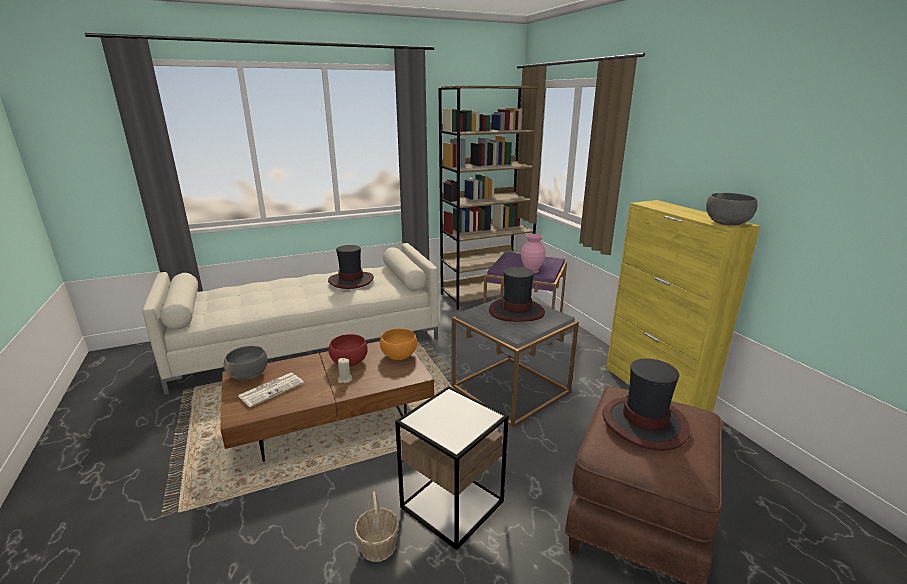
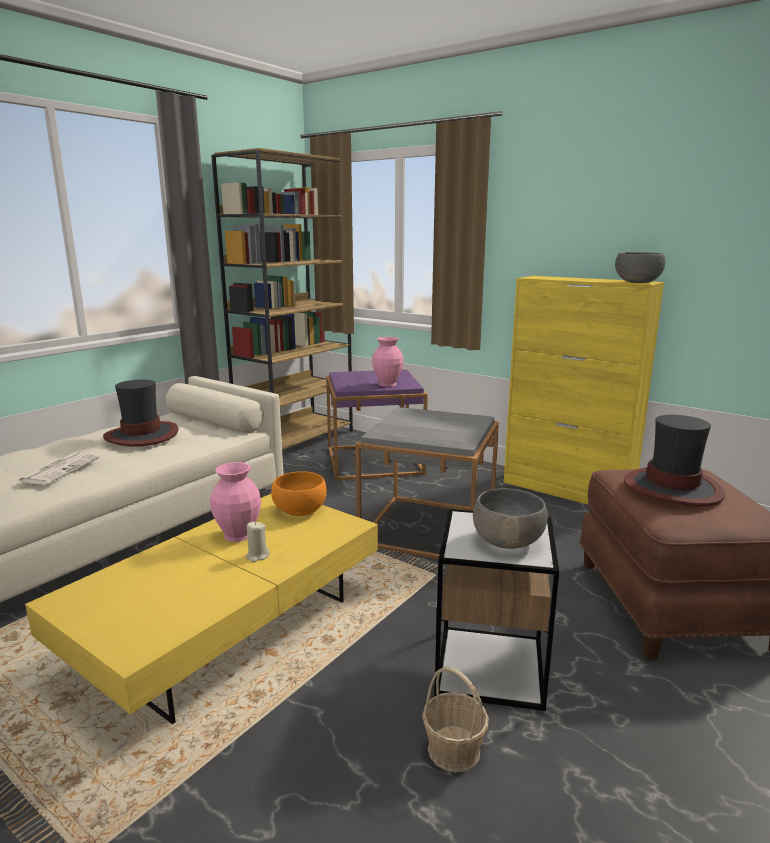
camera: 30 degrees left, 5 degrees down
brown coffee table [220,341,434,462] -> yellow coffee table [25,494,378,724]
grey bowl [224,346,268,380] -> grey bowl moved to [473,488,548,549]
newspaper [238,373,304,407] -> newspaper moved to [17,452,100,485]
red bowl [329,334,368,367] -> pink vase [210,462,261,542]
hat [489,267,545,322] -> none

